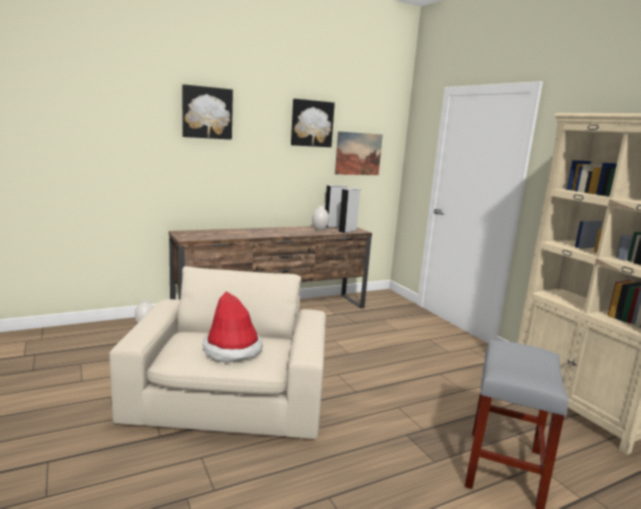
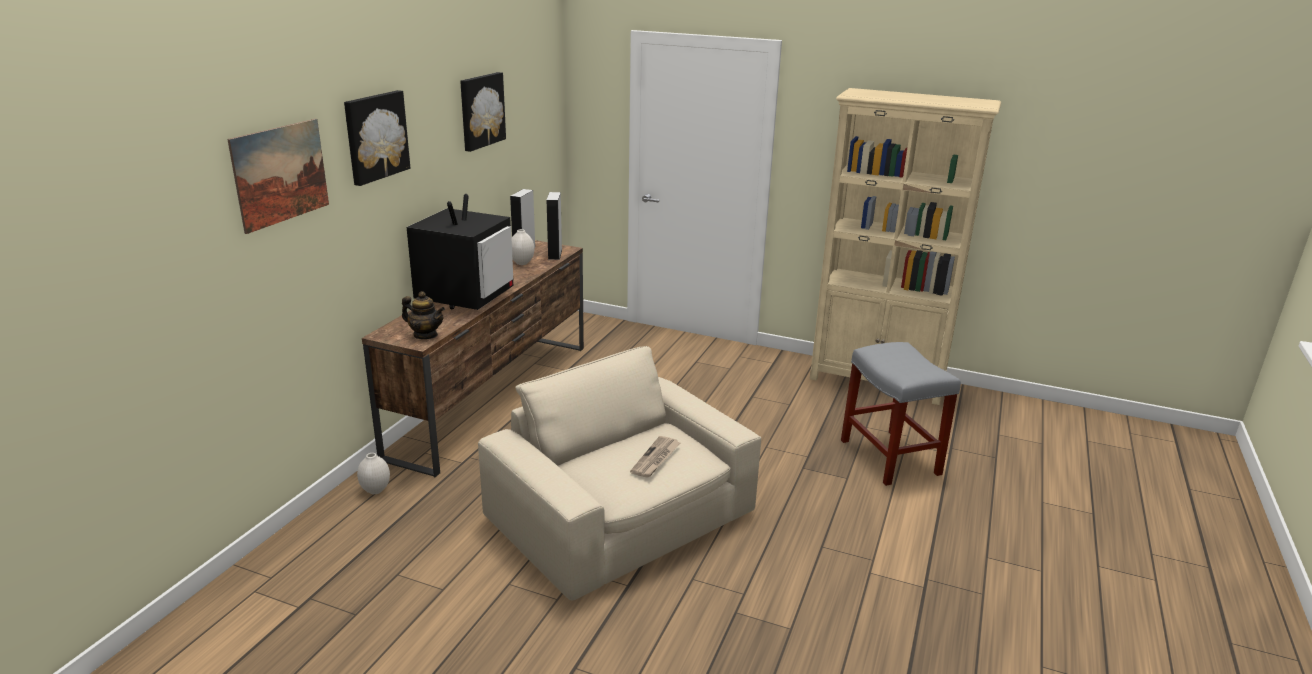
camera: 40 degrees left, 10 degrees up
hat [203,291,263,363] -> newspaper [630,436,680,478]
picture [335,131,383,175] -> picture moved to [227,119,329,234]
none -> teapot [402,291,445,339]
none -> television [407,194,513,310]

